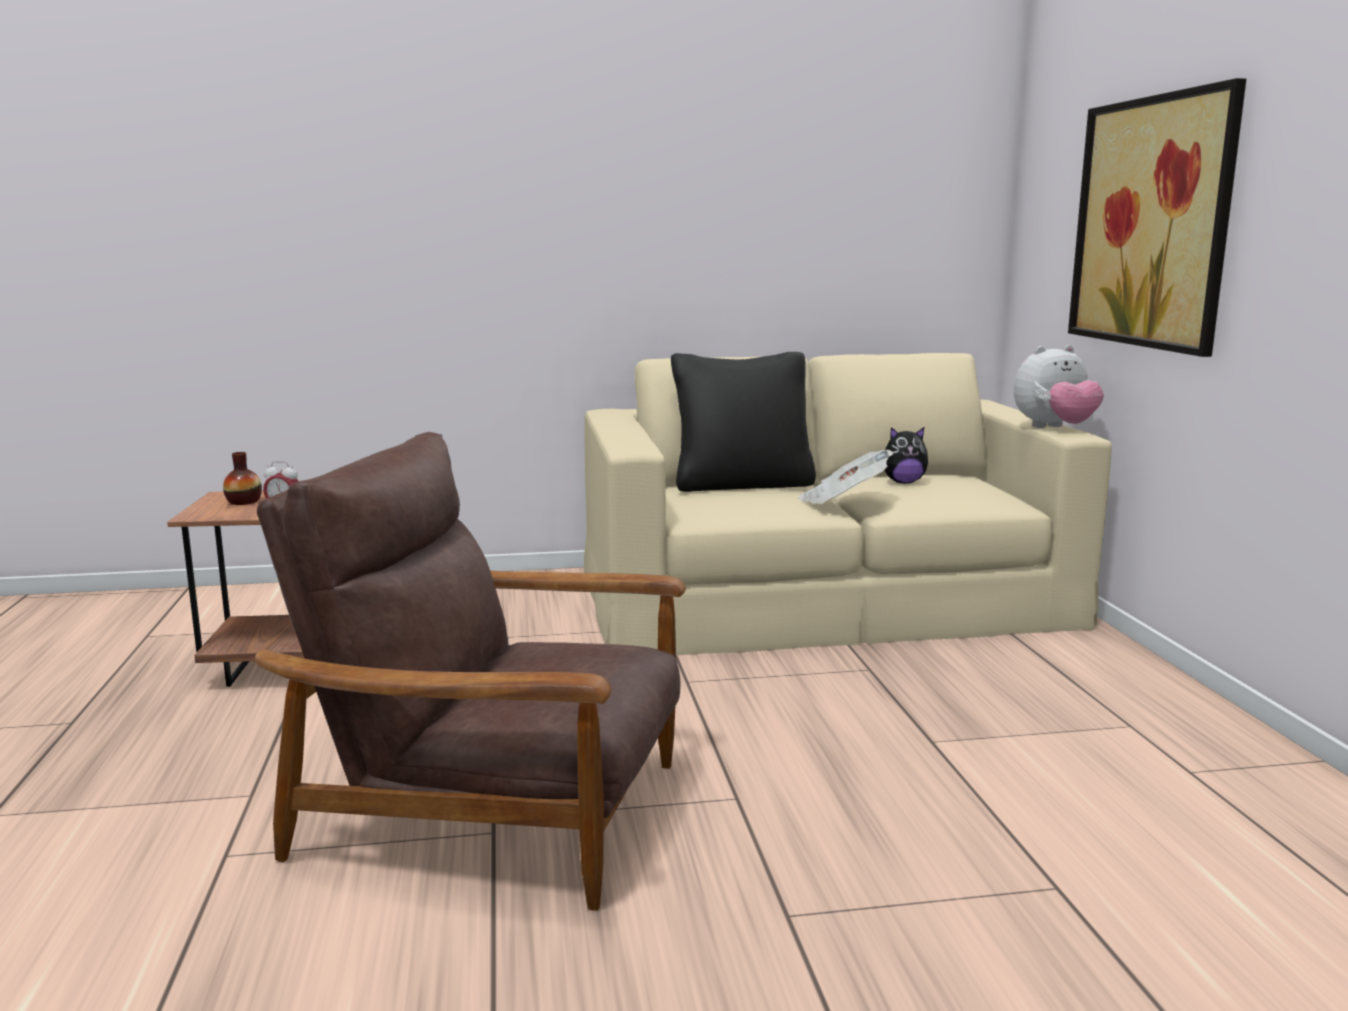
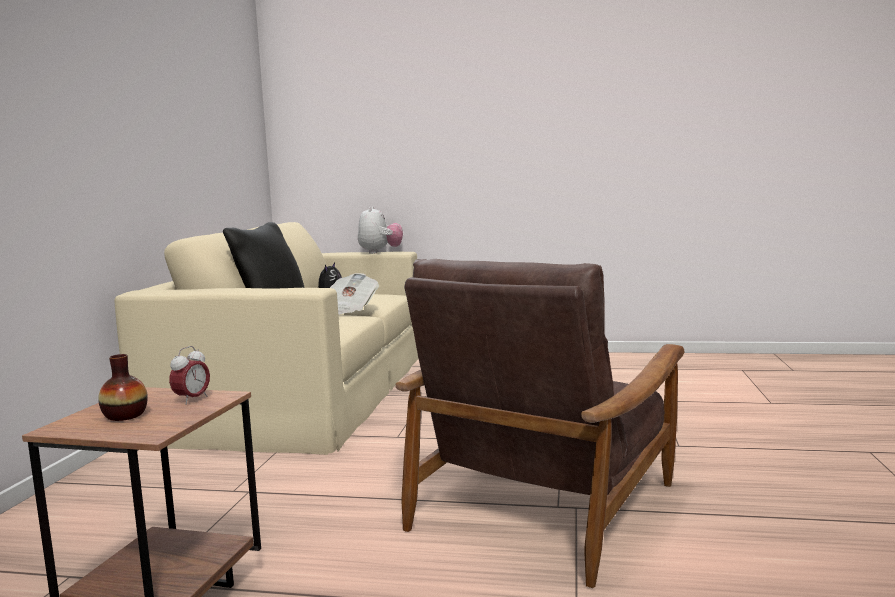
camera: 70 degrees left, 5 degrees down
picture [1068,78,1246,357] -> none

